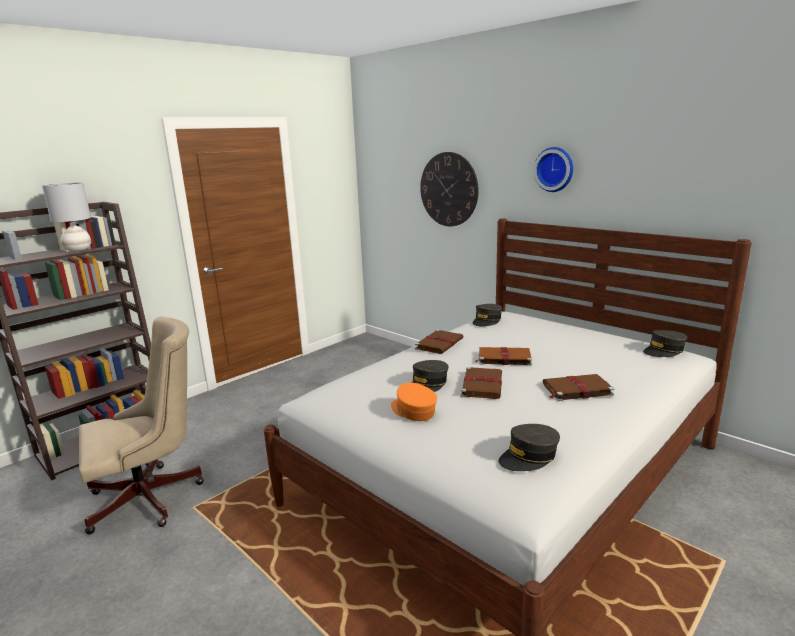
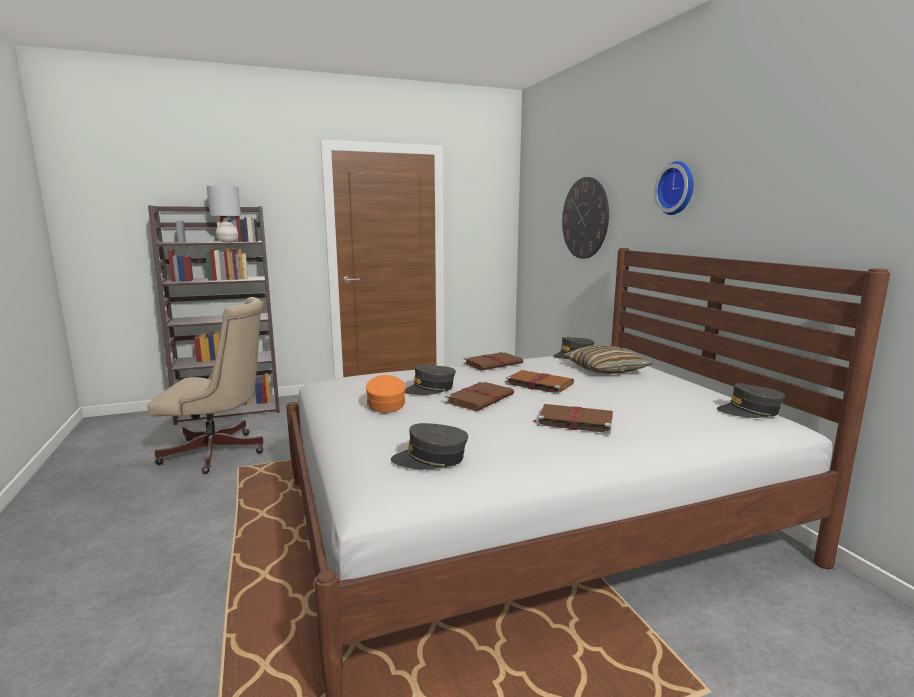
camera: 25 degrees right, 5 degrees down
none -> pillow [564,345,652,374]

